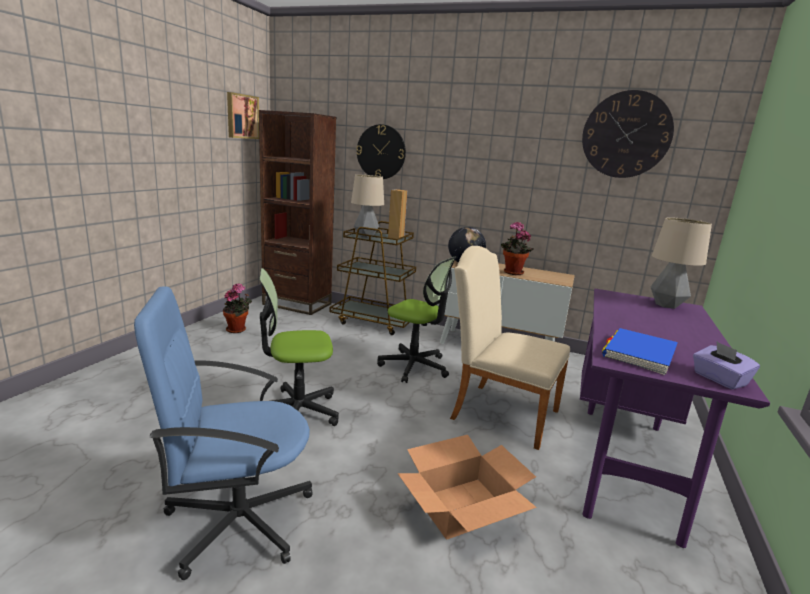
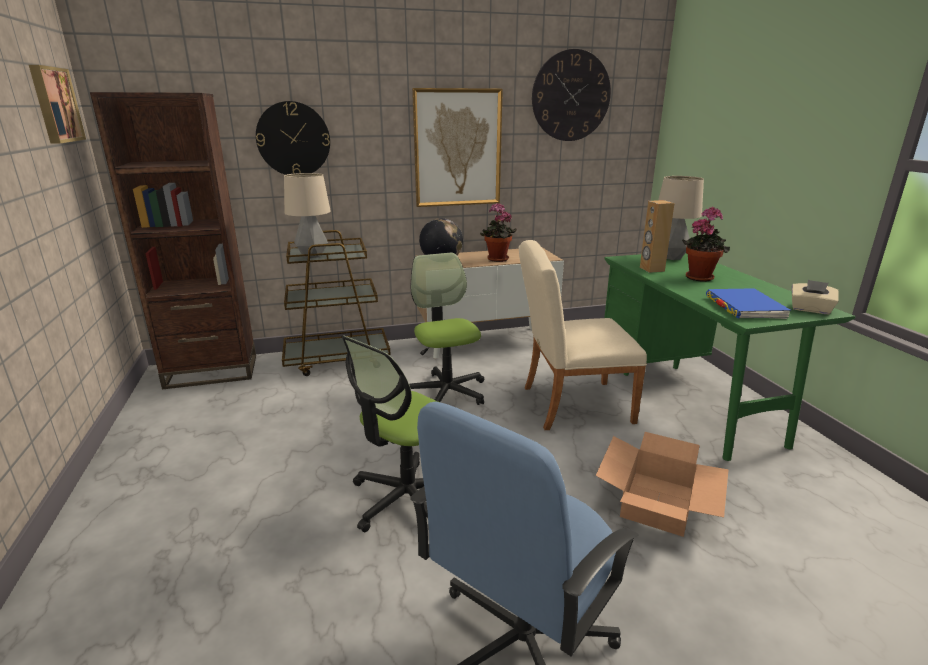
camera: 35 degrees left, 5 degrees up
potted plant [223,283,252,333] -> potted plant moved to [682,207,730,282]
office chair [377,256,456,383] -> office chair turned 105 degrees counterclockwise [409,253,484,405]
brown speaker [388,189,407,239] -> brown speaker moved to [640,200,675,273]
purple desk [580,288,770,548] -> green desk [604,253,855,461]
purple tissue box [693,342,760,390] -> beige tissue box [792,280,839,314]
none -> picture [412,88,503,207]

